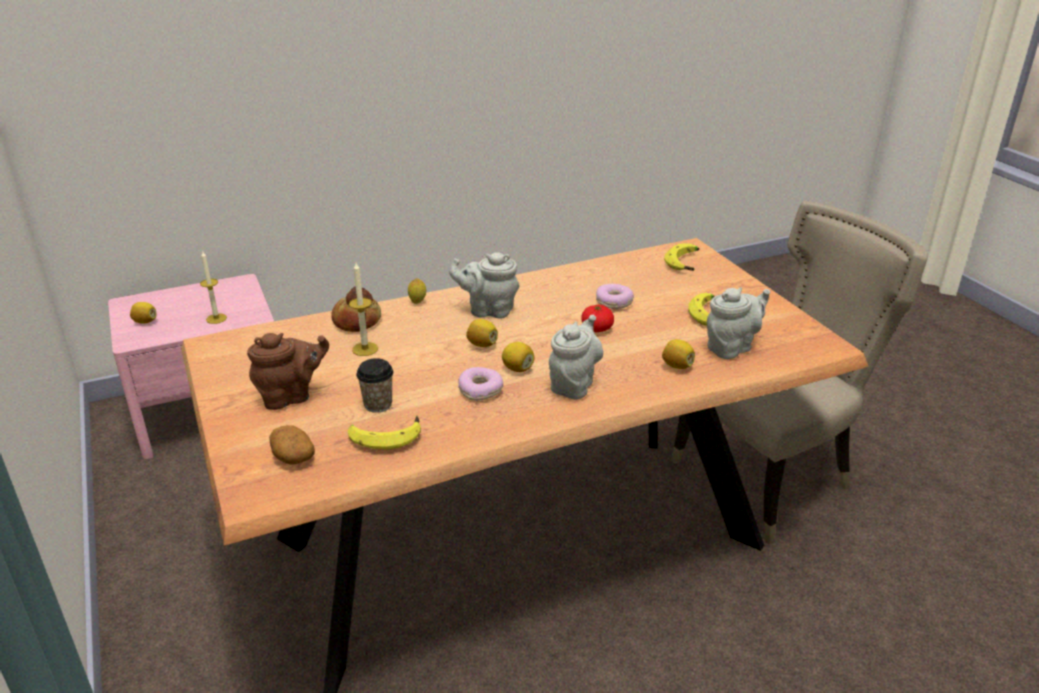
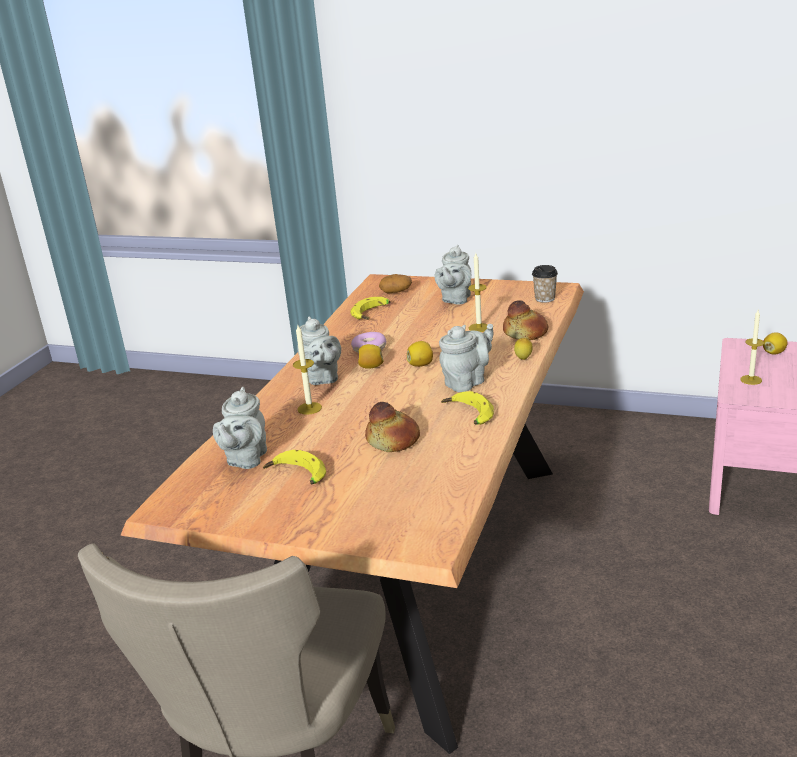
camera: 135 degrees right, 5 degrees down
brown teapot [247,333,329,410] -> grey teapot [435,245,471,305]
cup [356,358,393,413] -> cup moved to [532,265,558,303]
tomato [581,305,614,332] -> none
donut [596,284,634,309] -> bread [365,402,420,452]
lemon [662,339,695,369] -> none
banana [664,243,699,271] -> banana moved to [441,391,494,425]
none -> candle [293,325,322,415]

